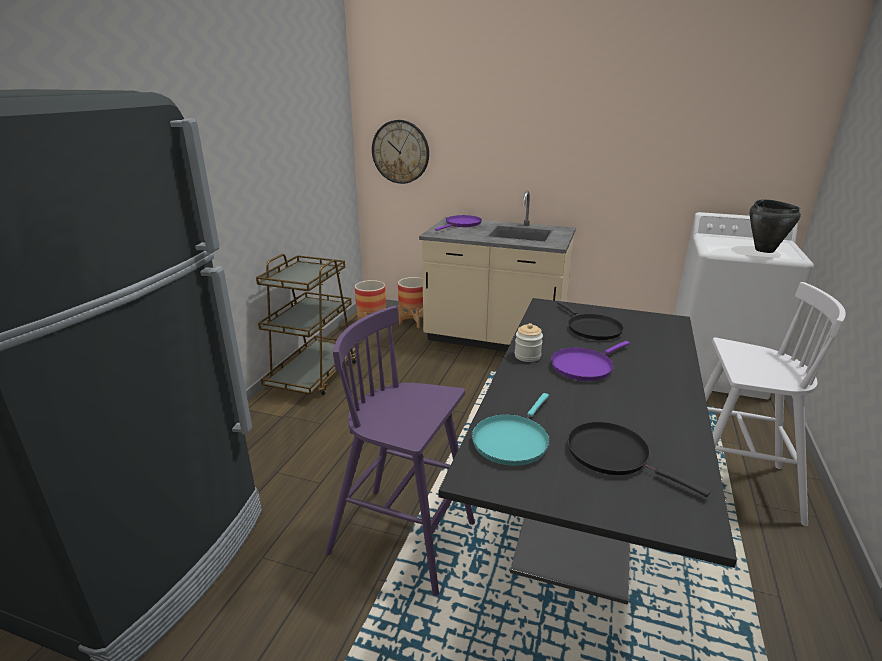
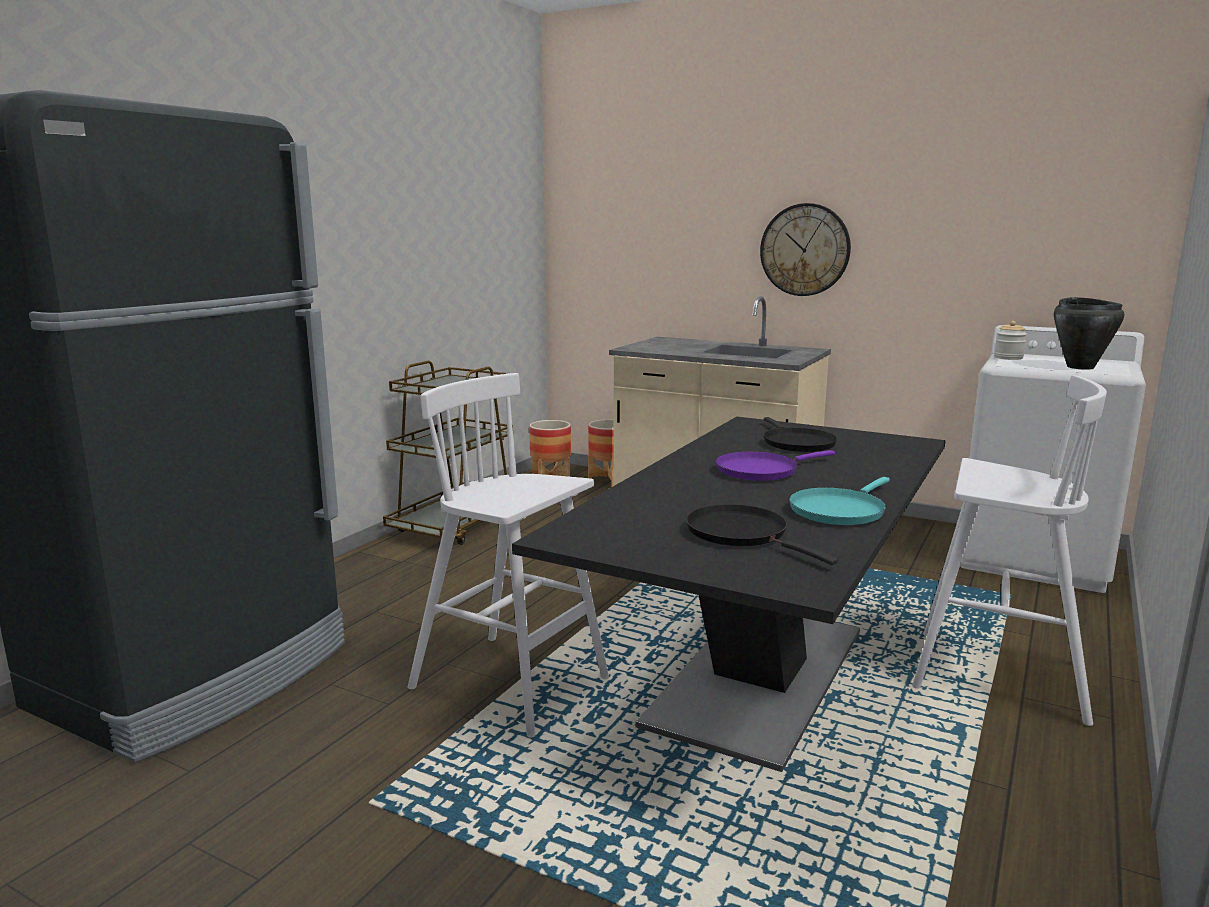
camera: 10 degrees right, 10 degrees down
purple stool [325,306,475,596] -> white stool [408,373,609,738]
wall clock [372,120,429,184] -> wall clock moved to [760,203,851,296]
purple frying pan [435,215,482,231] -> none
turquoise frying pan [472,393,550,466] -> turquoise frying pan moved to [789,477,890,525]
jar [515,323,543,362] -> jar moved to [994,321,1027,360]

